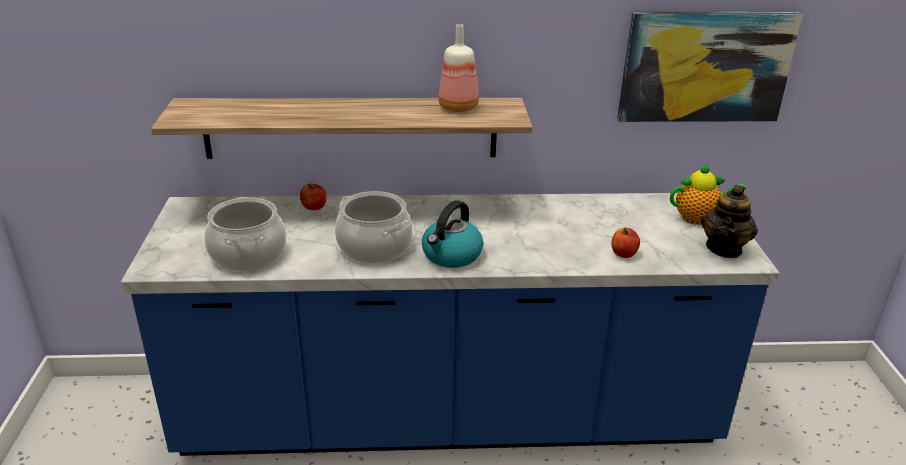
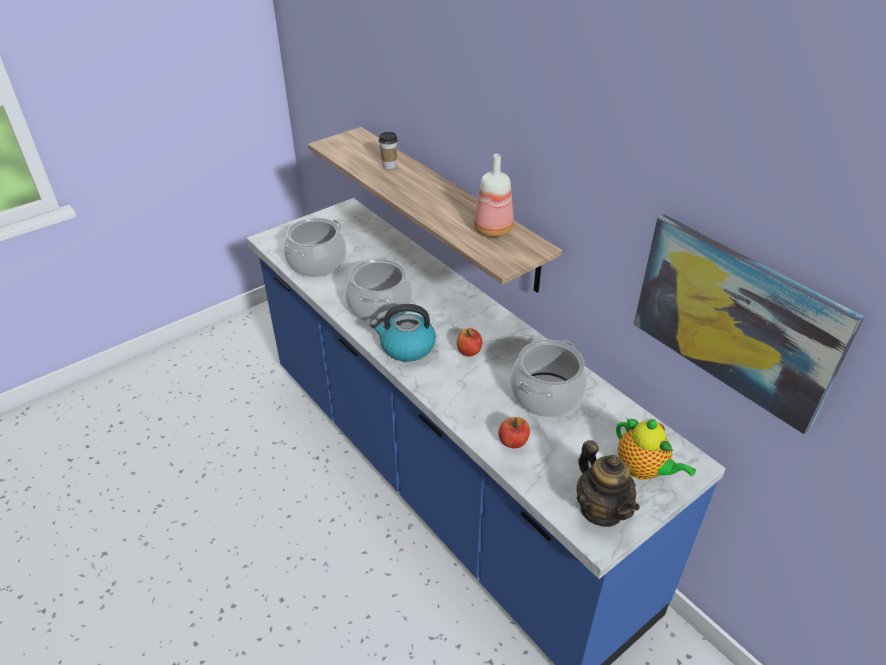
camera: 55 degrees right, 10 degrees up
apple [300,183,326,210] -> apple moved to [457,328,483,357]
teapot [701,185,758,258] -> teapot turned 105 degrees counterclockwise [576,440,640,527]
none -> cup [379,132,398,169]
none -> cooking pot [510,340,588,417]

